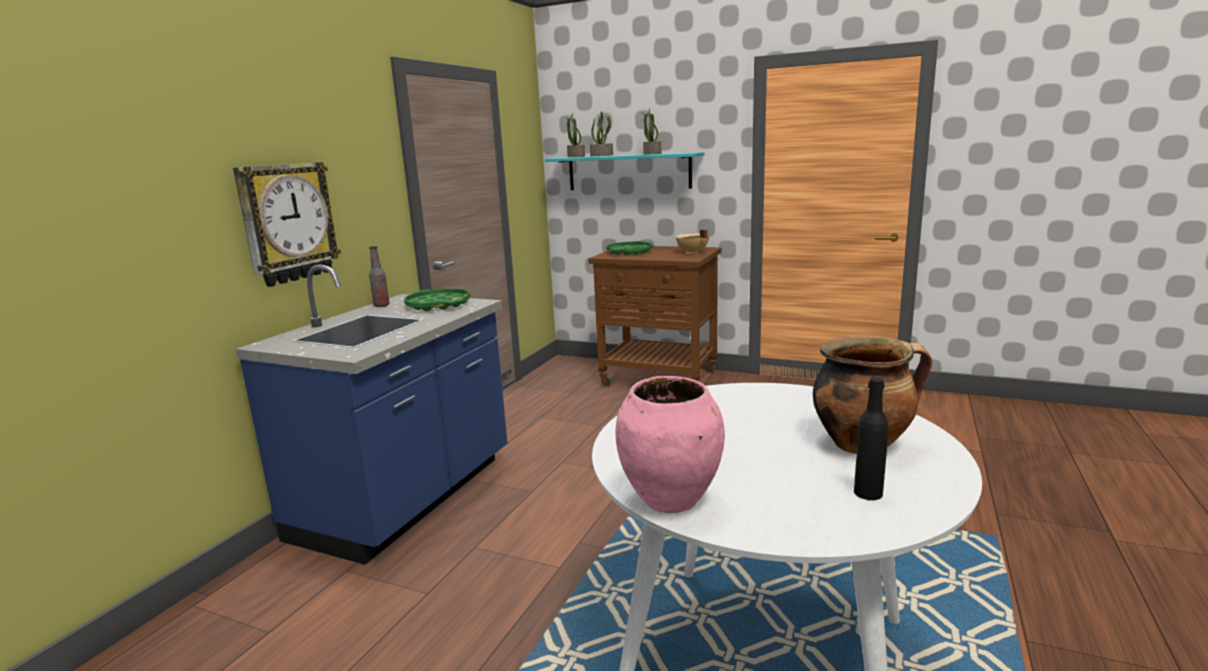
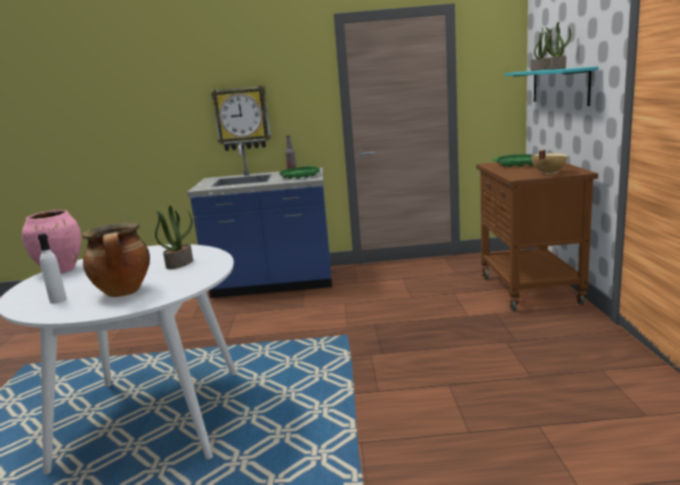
camera: 65 degrees right, 0 degrees up
potted plant [567,113,585,157] -> potted plant moved to [155,205,193,269]
black bottle [854,377,888,500] -> white bottle [38,233,67,304]

